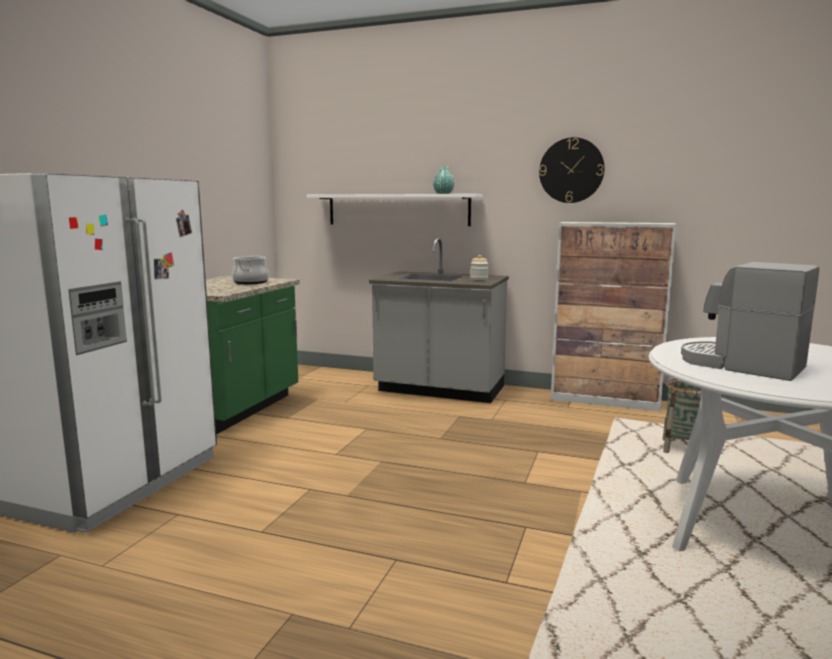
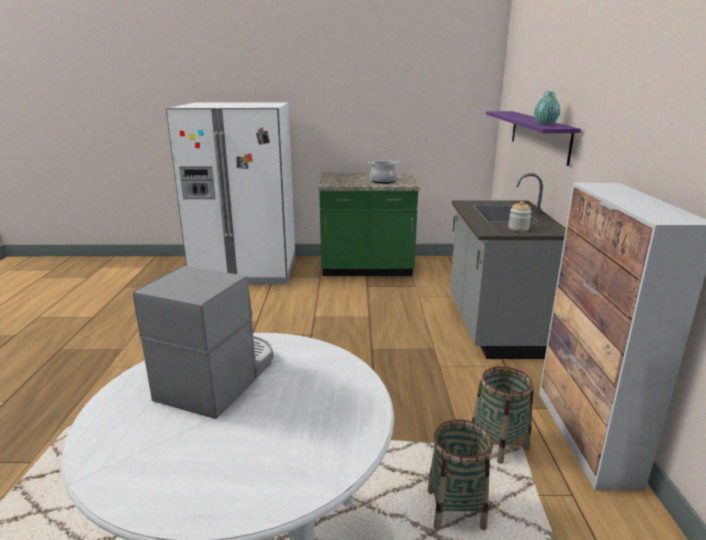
camera: 70 degrees right, 10 degrees up
white shelf [307,194,483,226] -> purple shelf [486,111,581,166]
wall clock [539,137,605,203] -> none
none -> basket [472,366,534,464]

